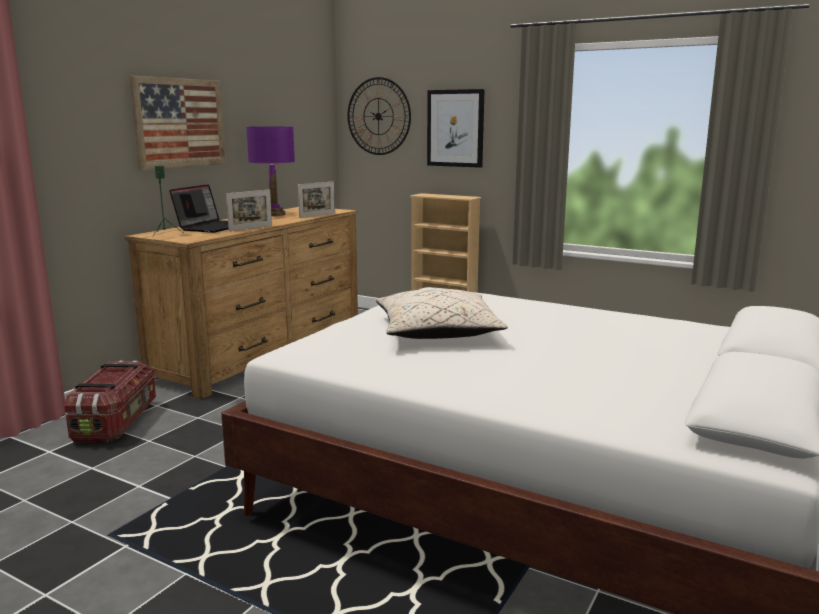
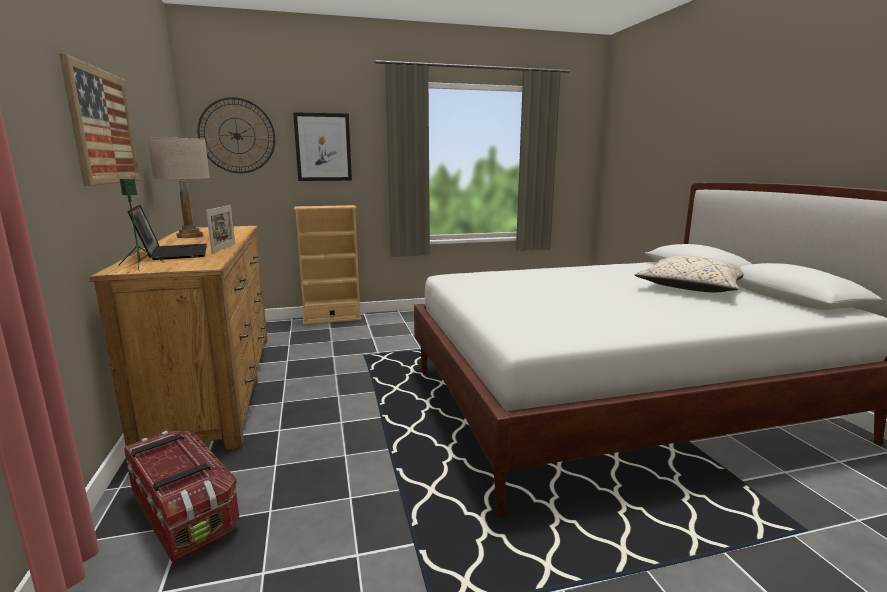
camera: 45 degrees left, 0 degrees up
purple table lamp [246,126,295,216] -> beige table lamp [147,138,210,238]
picture frame [298,181,335,218] -> none
beige pillow [376,289,508,339] -> beige pillow moved to [634,256,744,292]

